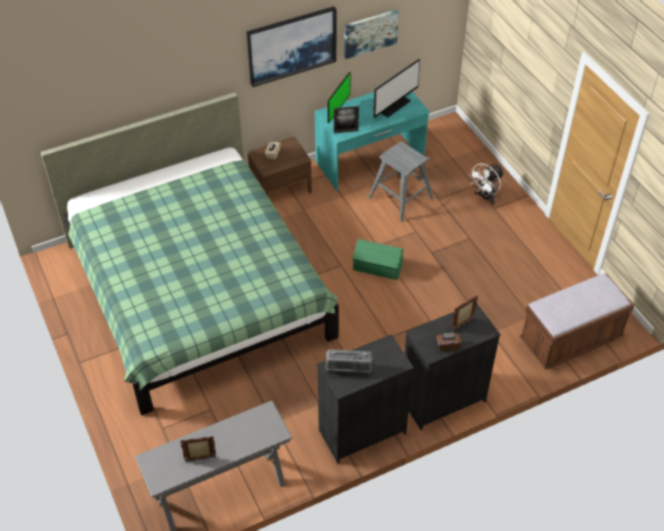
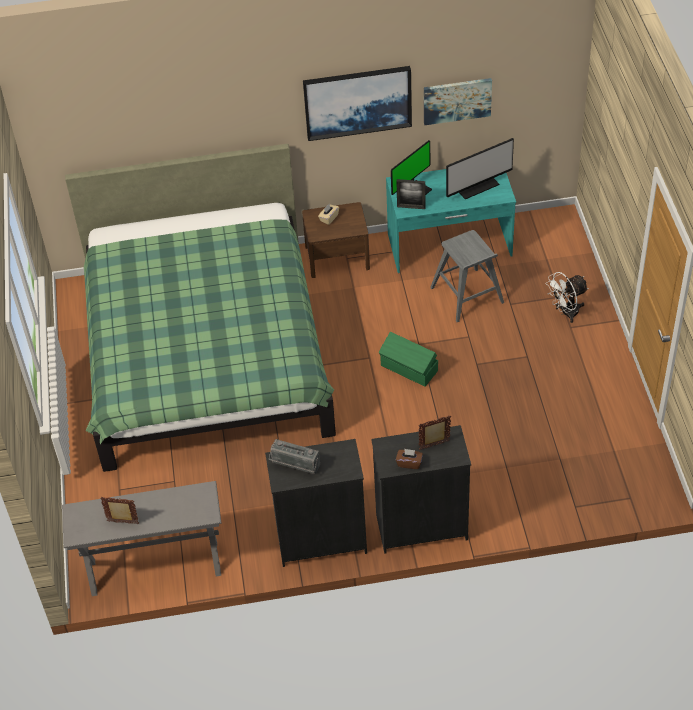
camera: 20 degrees right, 0 degrees up
brown bench [520,273,634,369] -> none

